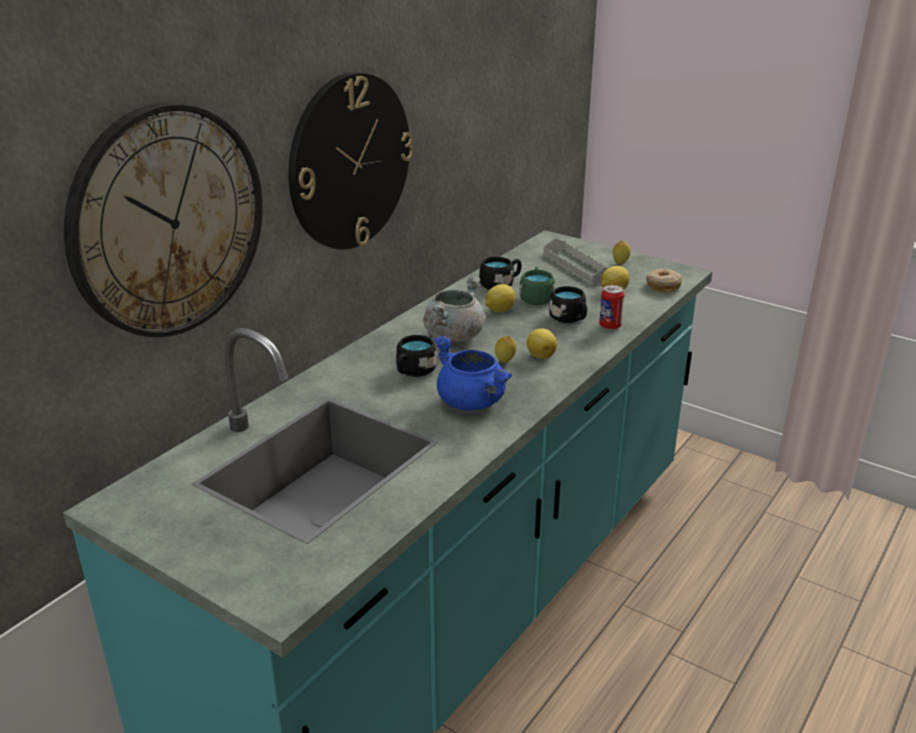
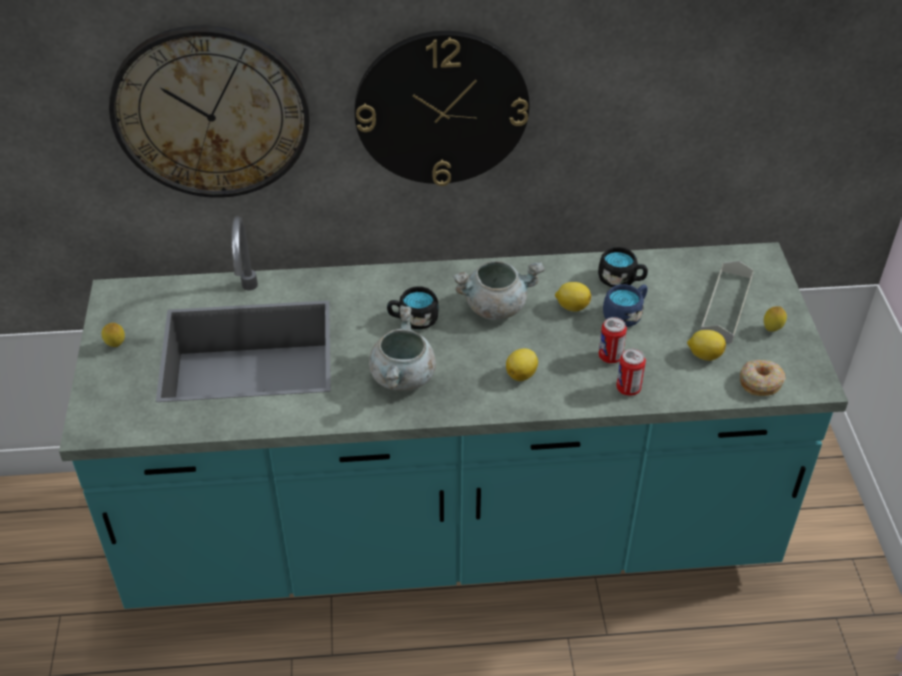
camera: 50 degrees right, 15 degrees up
blue cooking pot [433,336,512,410] -> grey cooking pot [369,305,436,391]
lemon [495,336,516,362] -> lemon moved to [102,323,125,347]
green mug [519,267,555,305] -> blue mug [603,284,648,327]
black mug [549,286,587,323] -> can [599,317,627,363]

